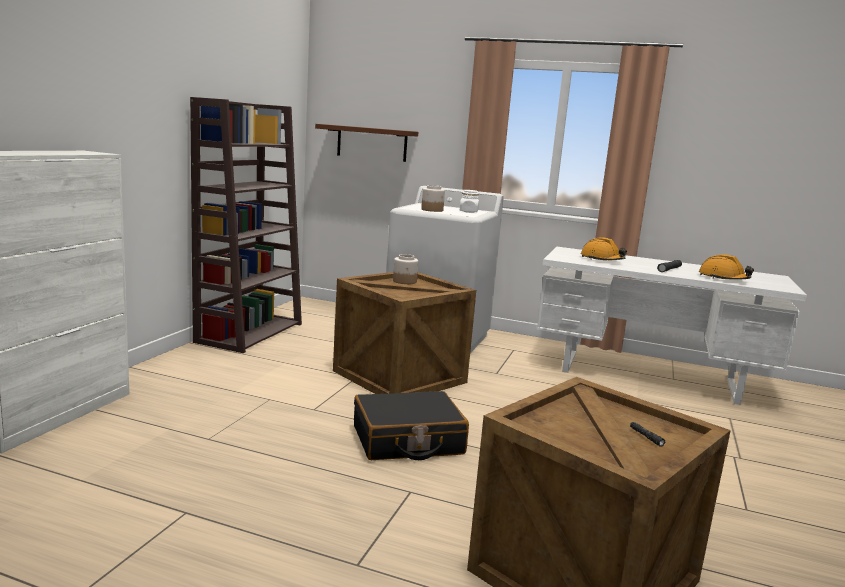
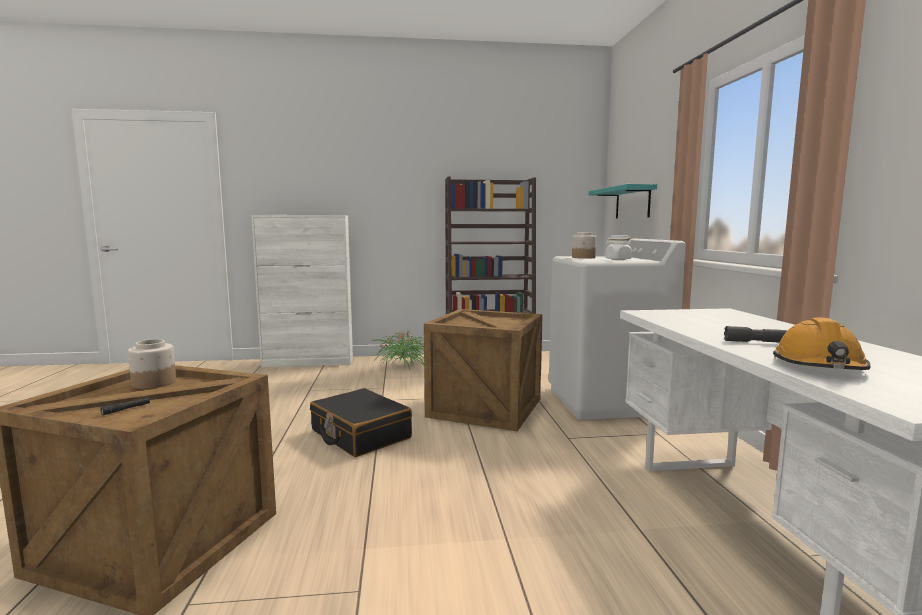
camera: 65 degrees right, 5 degrees down
brown shelf [315,124,418,162] -> turquoise shelf [588,184,657,219]
jar [393,254,419,284] -> jar moved to [128,339,176,389]
orange hard hat [581,237,627,260] -> none
none -> potted plant [372,330,424,370]

